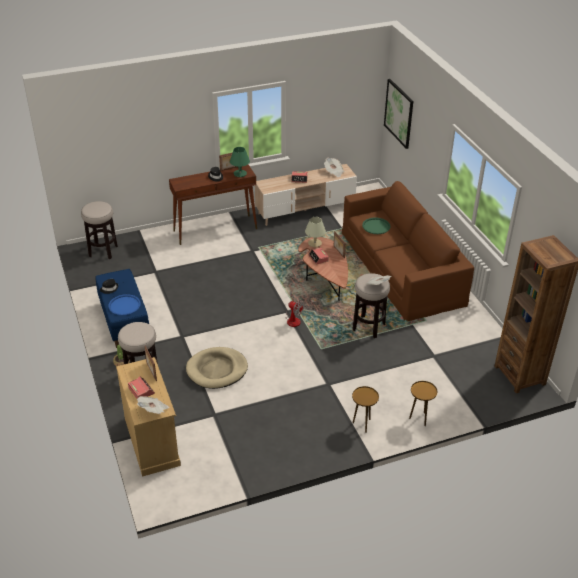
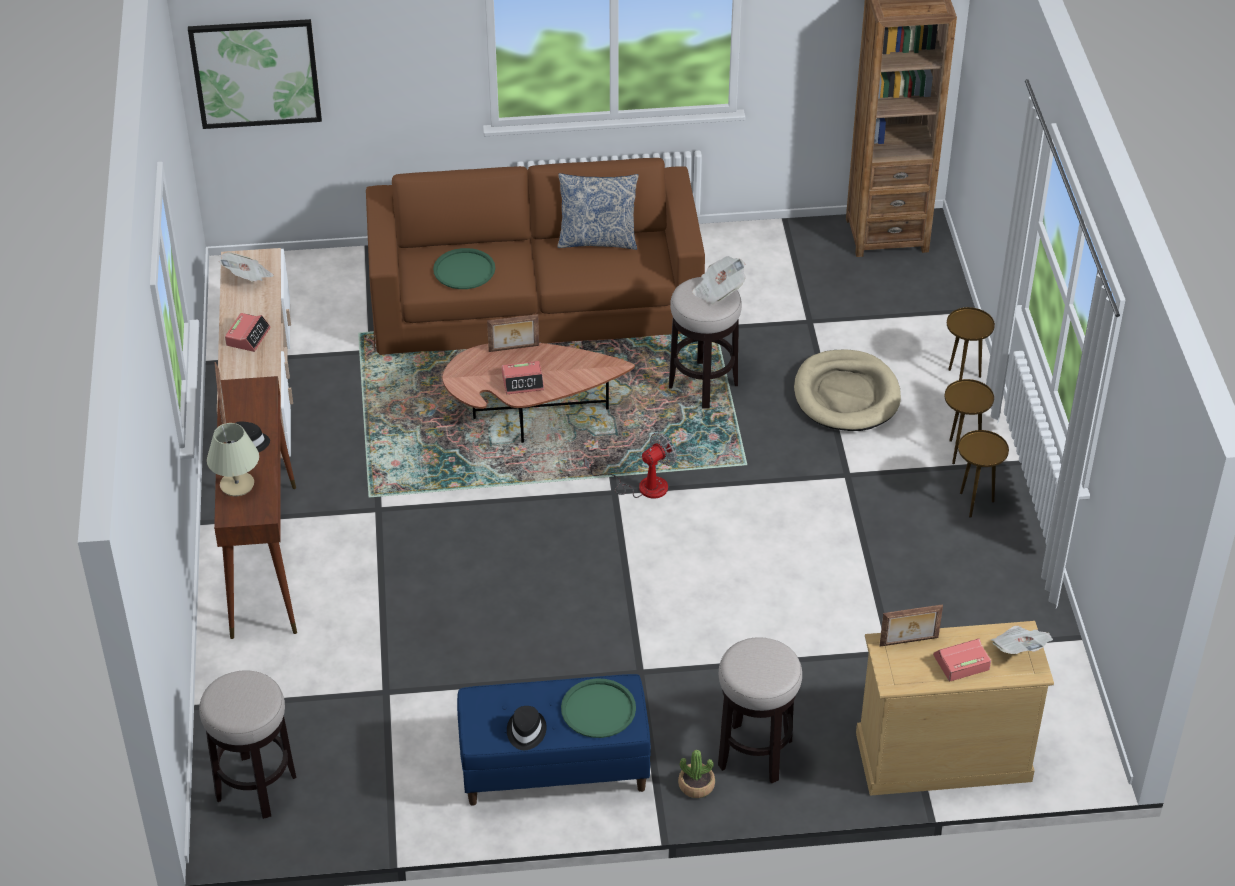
camera: 75 degrees left, 5 degrees up
blue tray [108,294,141,316] -> green tray [561,678,636,738]
beige dog bed [186,347,248,389] -> beige dog bed moved to [794,349,901,431]
green table lamp [230,147,250,177] -> none
beige table lamp [305,217,326,247] -> beige table lamp moved to [207,423,259,496]
none -> pillow [557,173,639,250]
none -> brown side table [958,430,1009,518]

